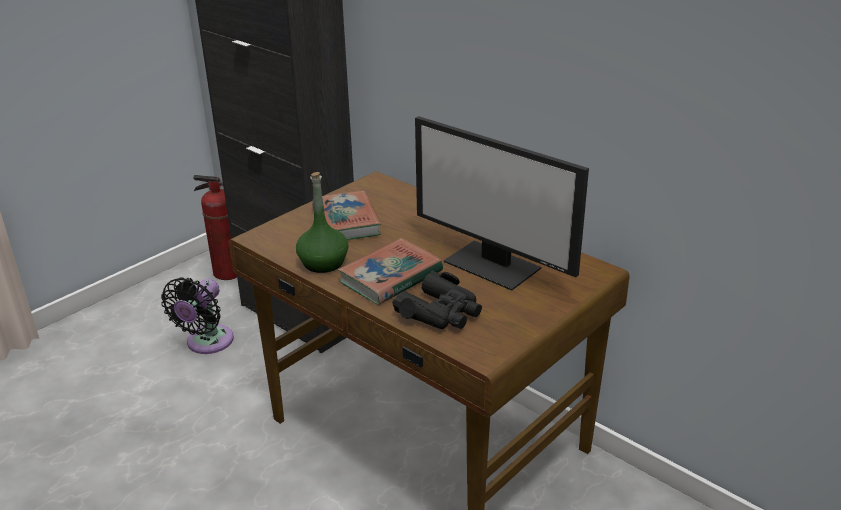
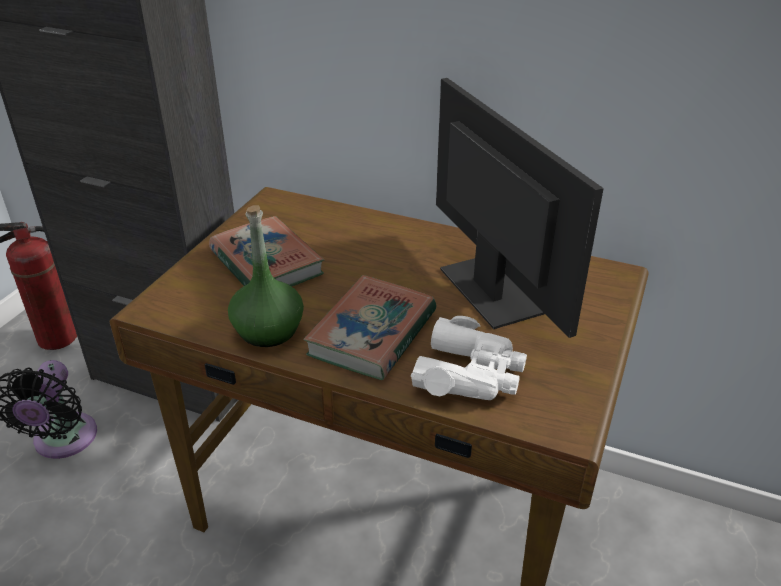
camera: 20 degrees left, 5 degrees up
black binoculars [392,272,482,329] -> white binoculars [411,316,527,400]
monitor [415,116,589,291] -> monitor turned 135 degrees counterclockwise [436,78,604,338]

